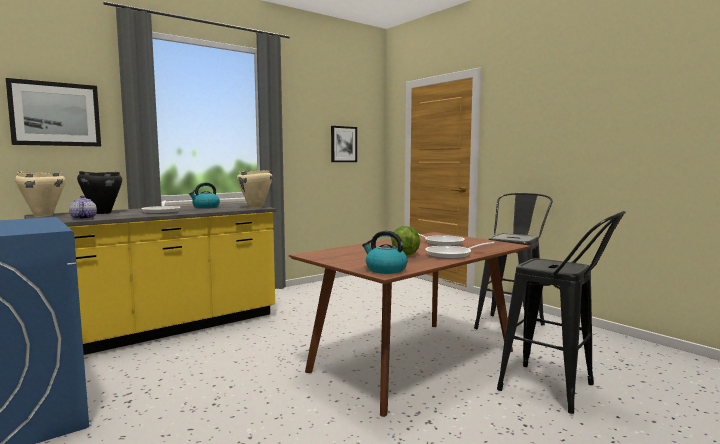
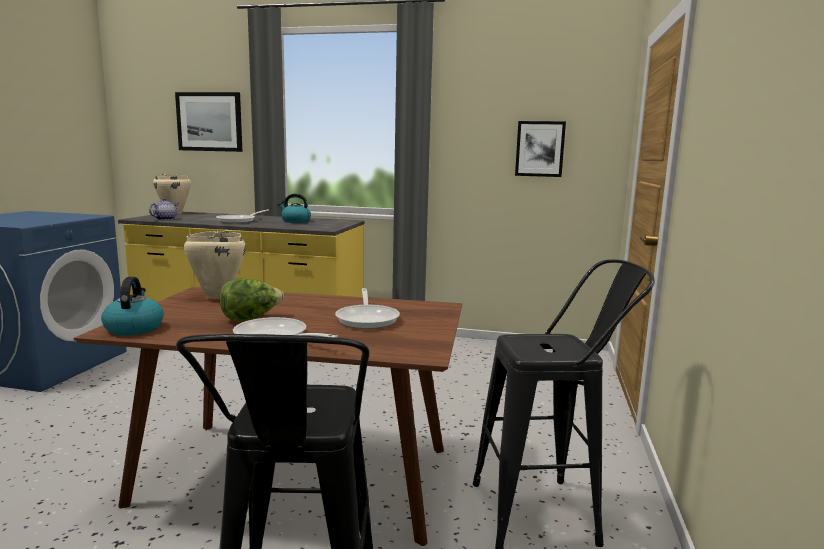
camera: 50 degrees right, 5 degrees up
black cooking pot [77,171,122,214] -> none
beige cooking pot [237,170,272,208] -> beige cooking pot moved to [184,231,246,299]

